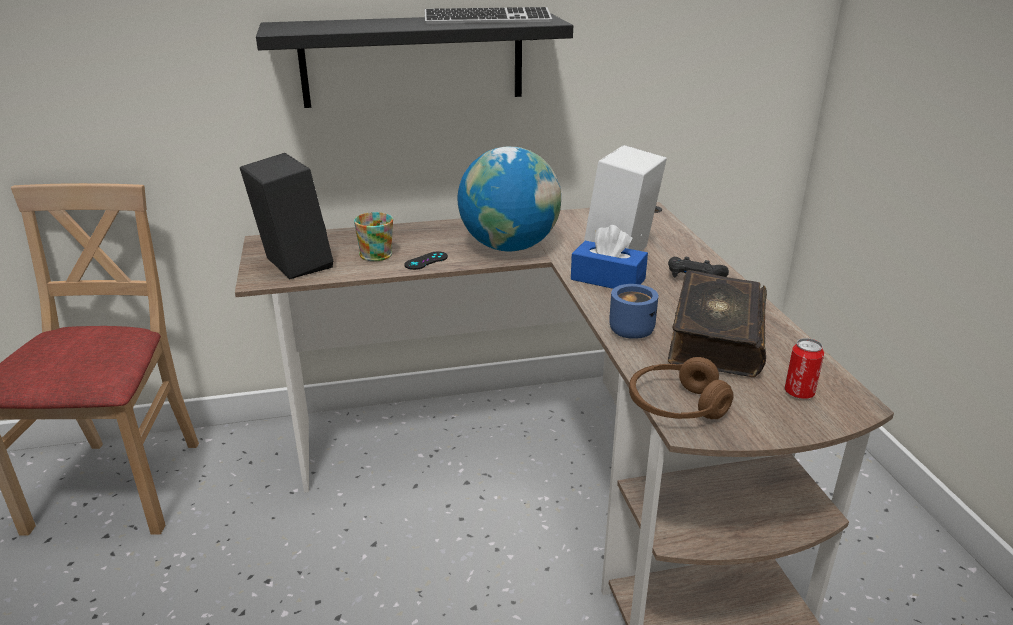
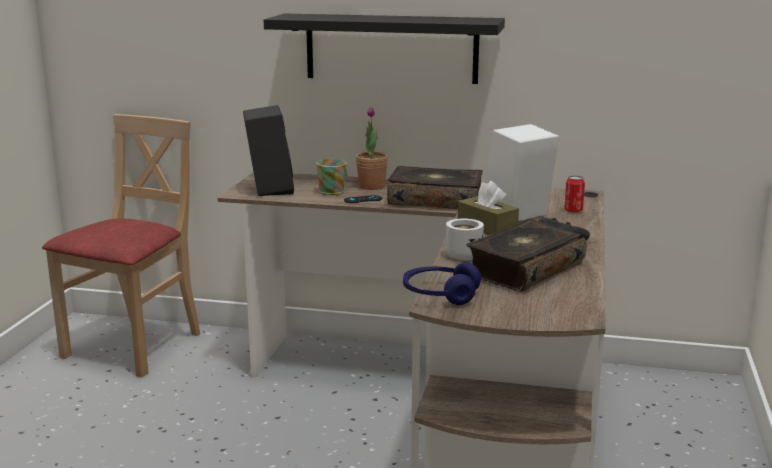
camera: 25 degrees right, 10 degrees down
keyboard [425,7,552,24] -> none
globe [457,146,561,252] -> book [387,166,483,209]
blue tissue box [571,225,648,289] -> brown tissue box [458,181,519,235]
blue mug [609,284,658,339] -> white mug [446,219,484,260]
brown headphones [629,357,734,419] -> blue headphones [403,262,481,305]
can [784,338,824,399] -> can moved to [564,176,585,213]
none -> potted plant [356,107,388,190]

